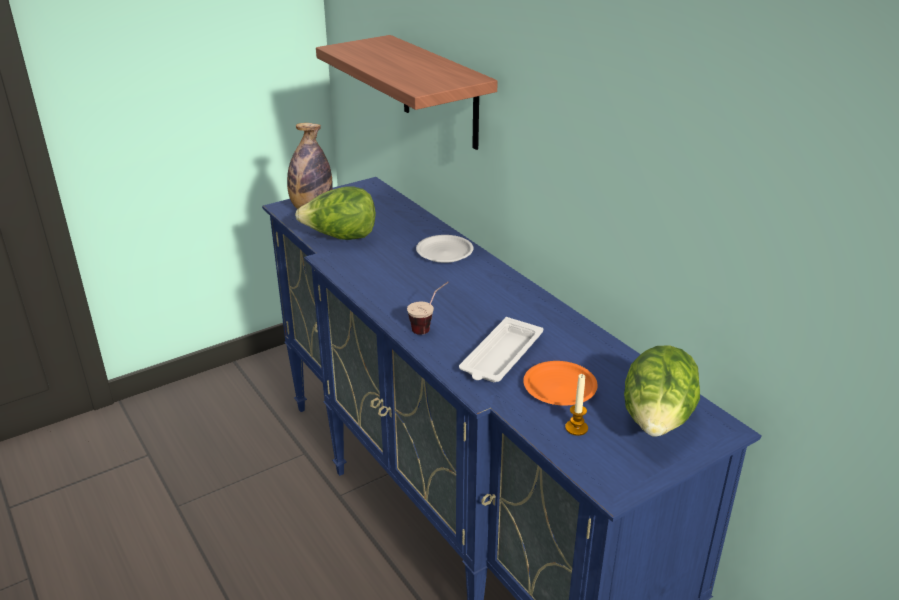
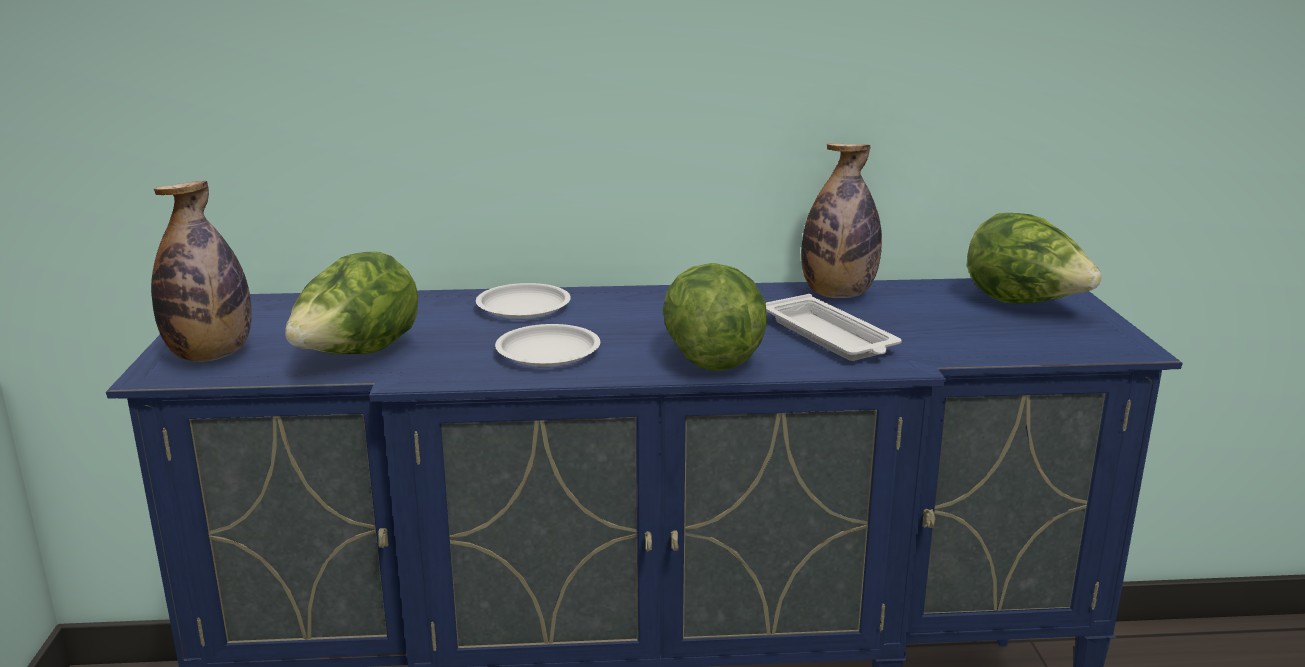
camera: 60 degrees left, 10 degrees down
shelf [316,35,498,150] -> none
cup [407,282,449,335] -> lettuce [662,263,768,371]
orange plate [523,361,598,406] -> none
candle [565,374,588,436] -> none
none -> white plate [495,324,600,367]
none -> bottle [801,143,882,298]

